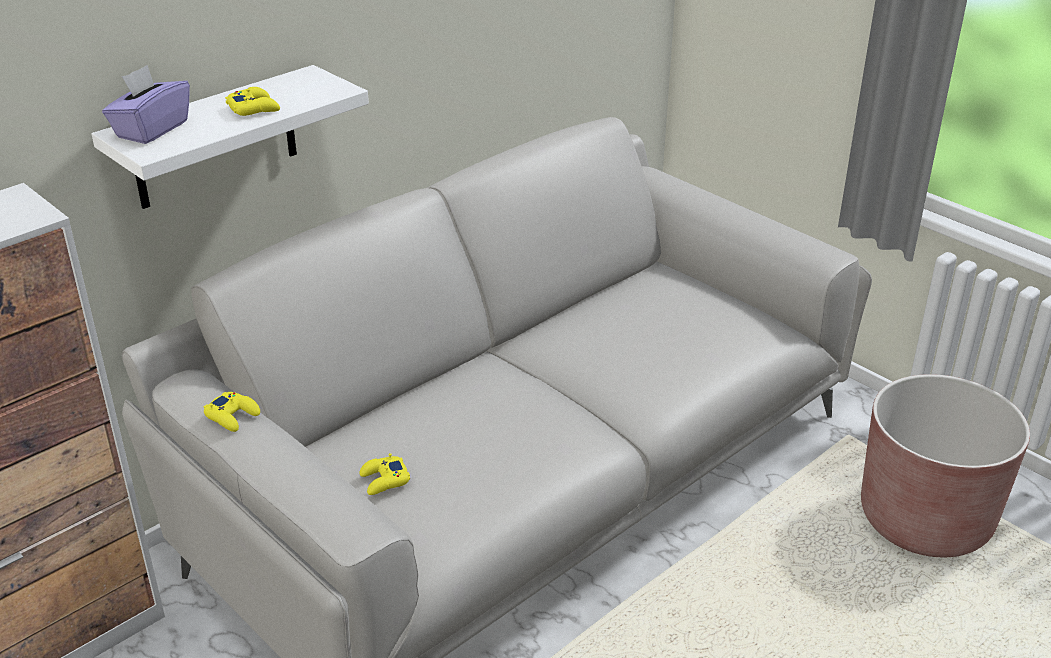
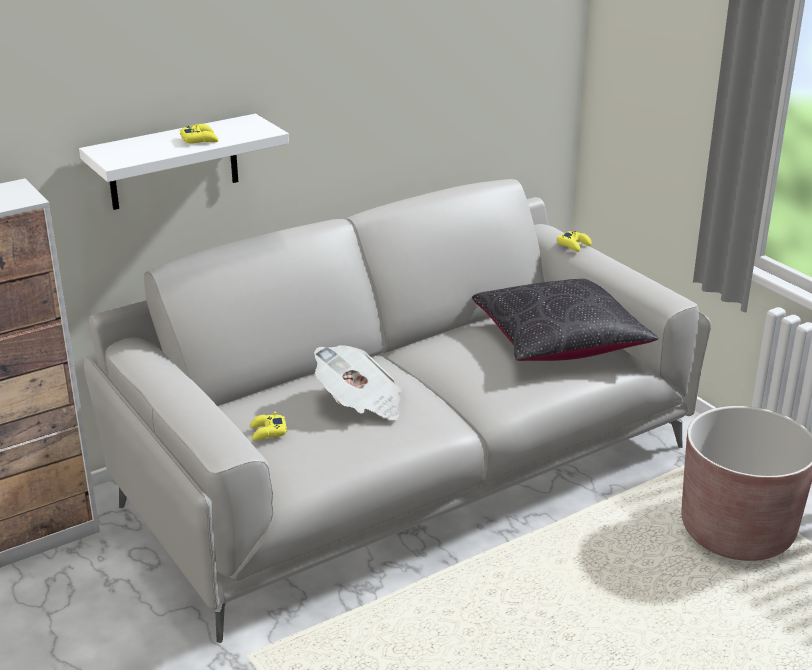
camera: 10 degrees right, 5 degrees down
purple tissue box [102,65,190,144] -> none
yellow game controller [204,392,260,432] -> yellow game controller moved to [557,231,592,252]
none -> newspaper [314,345,402,420]
none -> black pillow [472,279,659,361]

